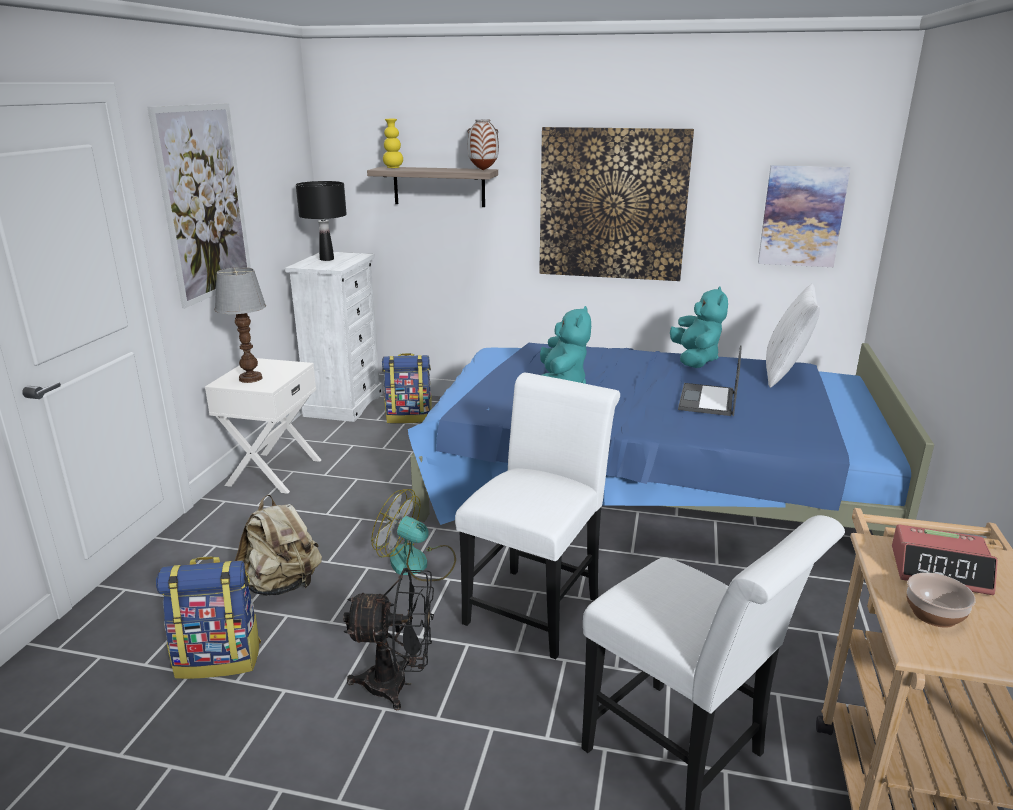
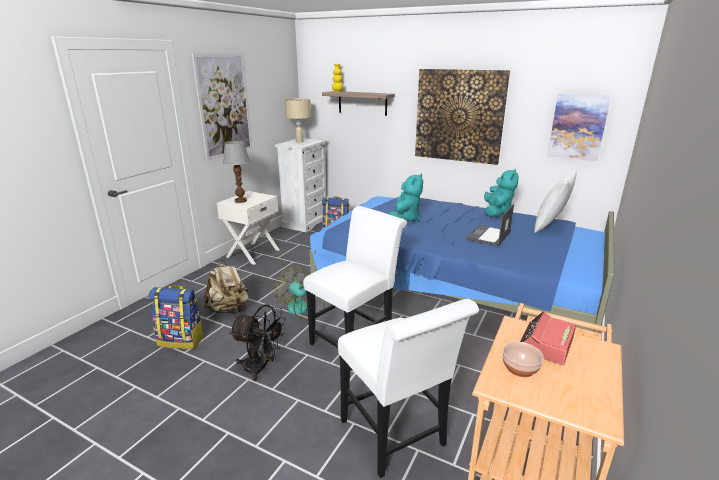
camera: 15 degrees right, 0 degrees up
black table lamp [296,181,347,261] -> beige table lamp [284,98,311,142]
vase [468,119,499,171] -> none
alarm clock [892,524,998,595] -> alarm clock turned 90 degrees clockwise [520,311,576,365]

